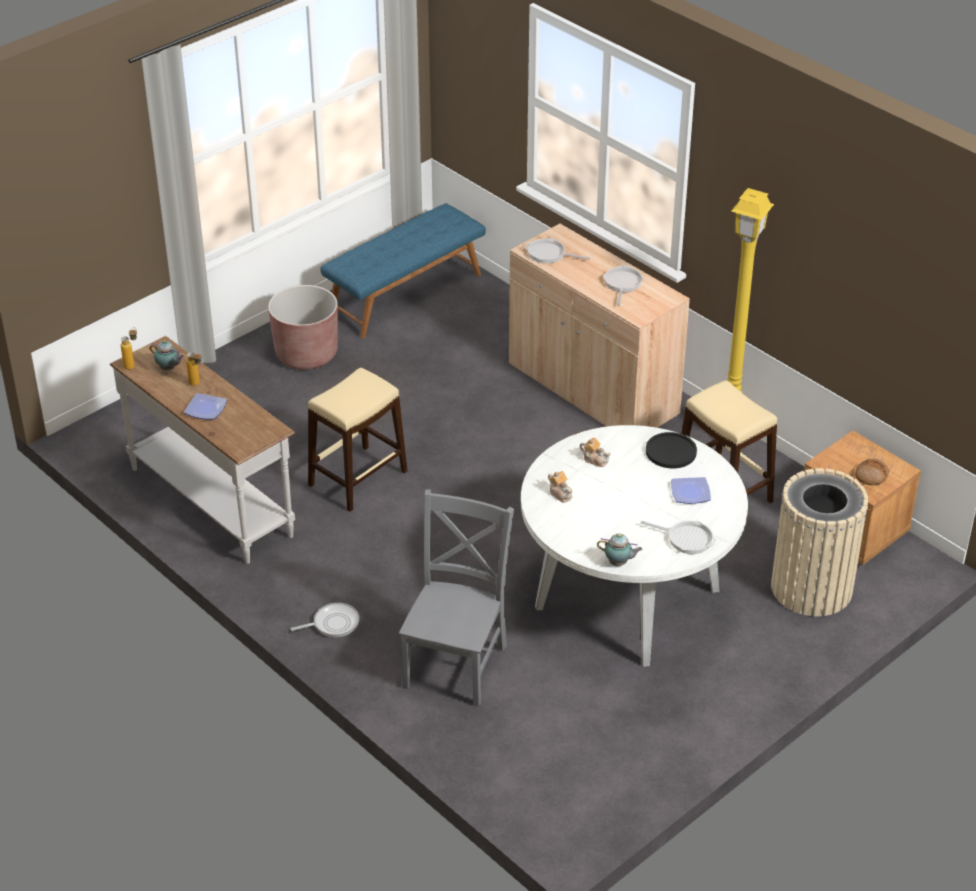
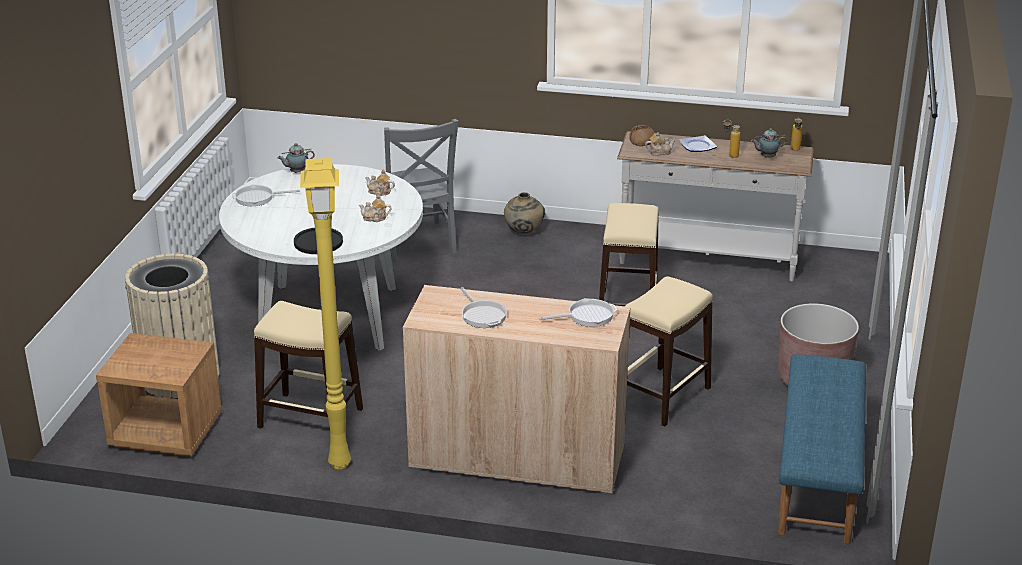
camera: 145 degrees right, 10 degrees down
frying pan [291,603,359,637] -> beige vase [504,192,545,234]
plate [671,477,711,504] -> none
bread [855,459,889,485] -> bread moved to [629,125,655,146]
none -> beige stool [625,276,713,426]
none -> teapot [645,132,675,156]

